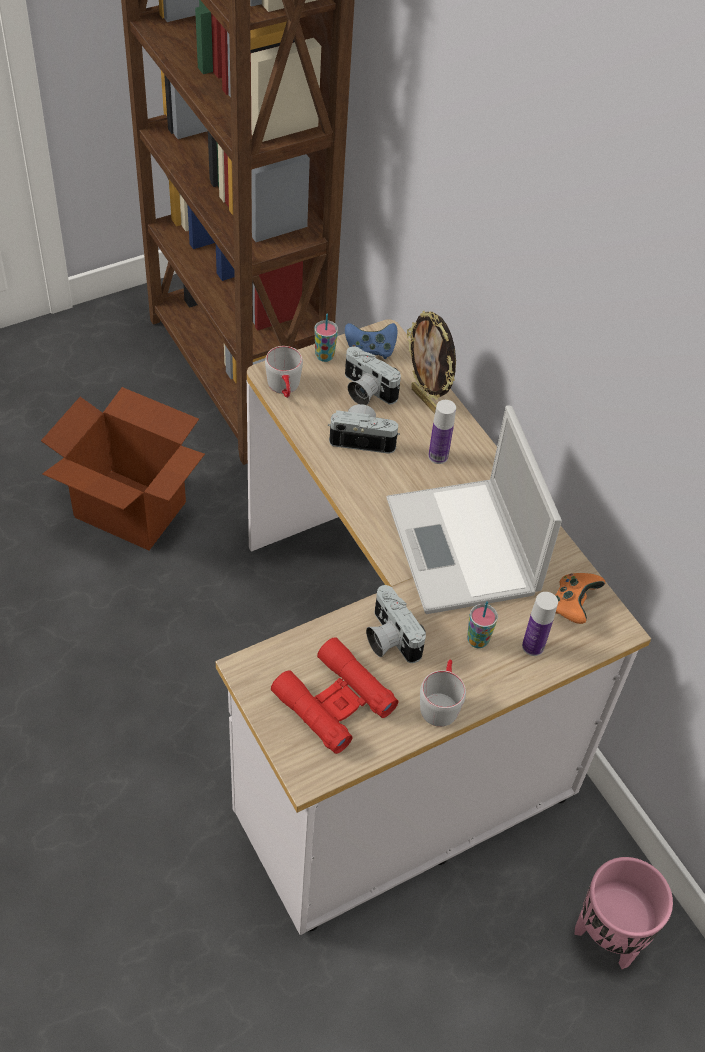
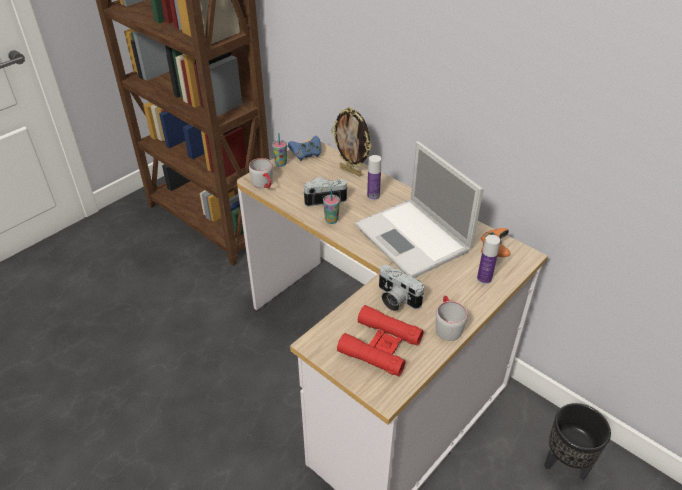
camera: 15 degrees left, 10 degrees down
cardboard box [41,387,205,550] -> none
camera [345,346,401,405] -> none
cup [467,601,498,648] -> cup moved to [323,188,340,224]
pink planter [575,857,673,969] -> black planter [544,403,611,480]

